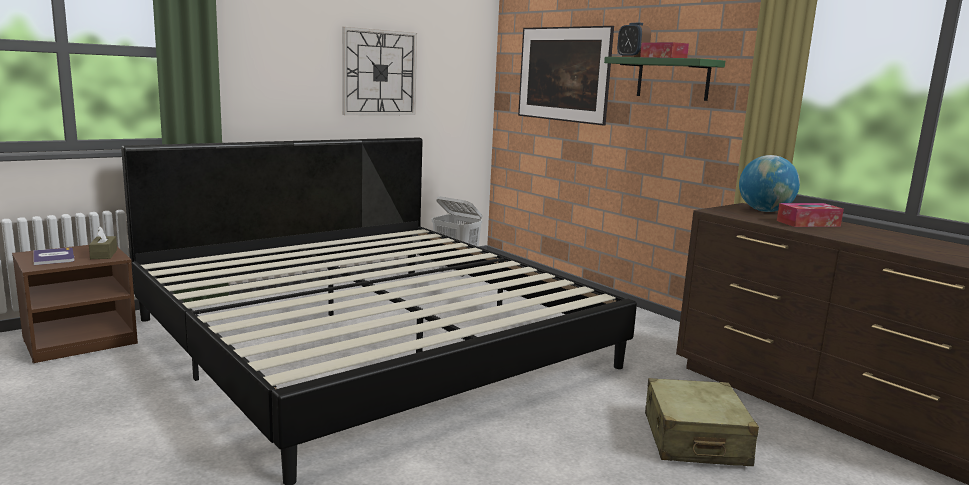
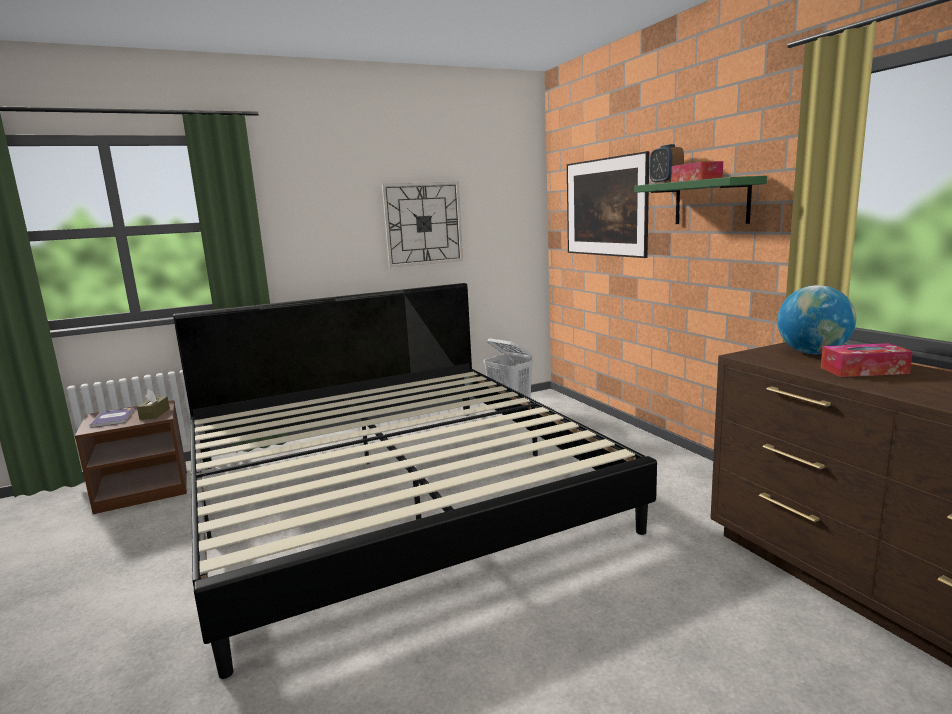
camera: 15 degrees right, 0 degrees up
beige suitcase [645,378,759,466] -> none

